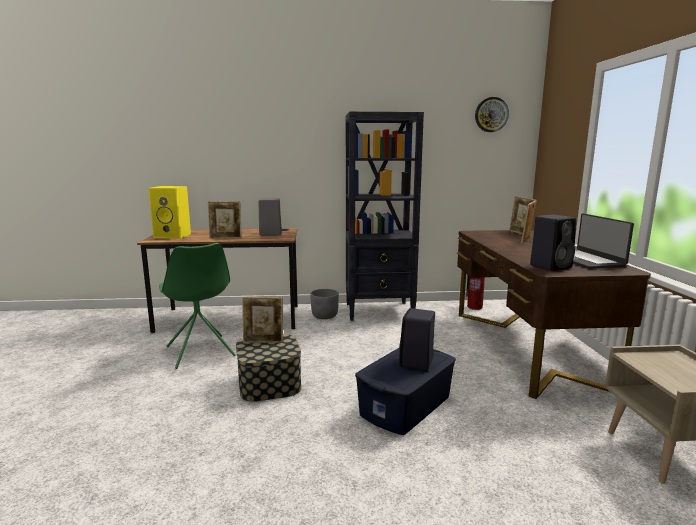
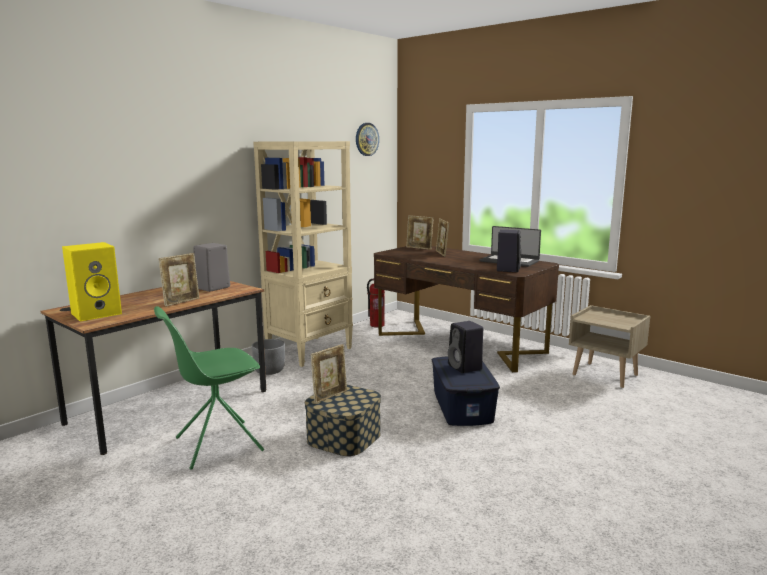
camera: 45 degrees left, 0 degrees up
green chair [159,243,236,369] -> green chair turned 135 degrees clockwise [154,306,264,470]
black bookcase [346,112,424,321] -> beige bookcase [253,141,353,367]

